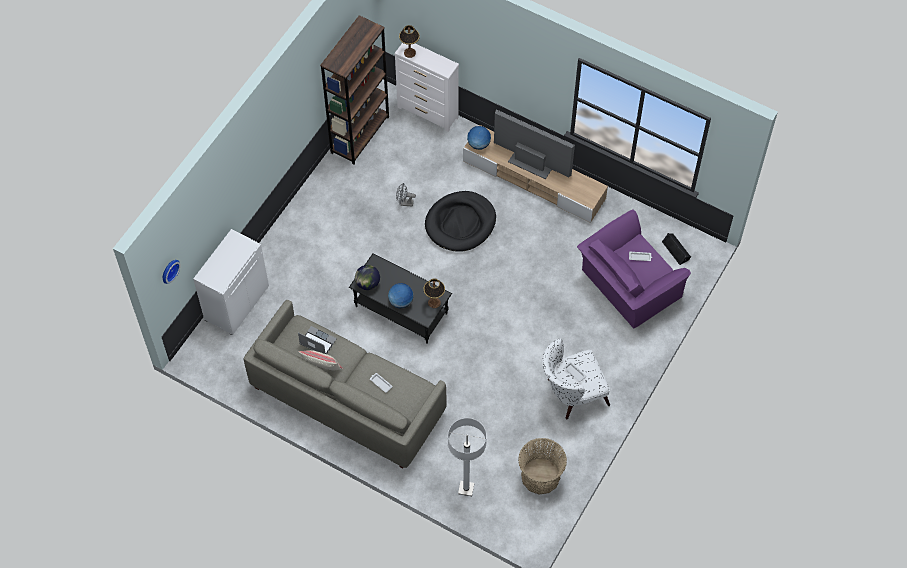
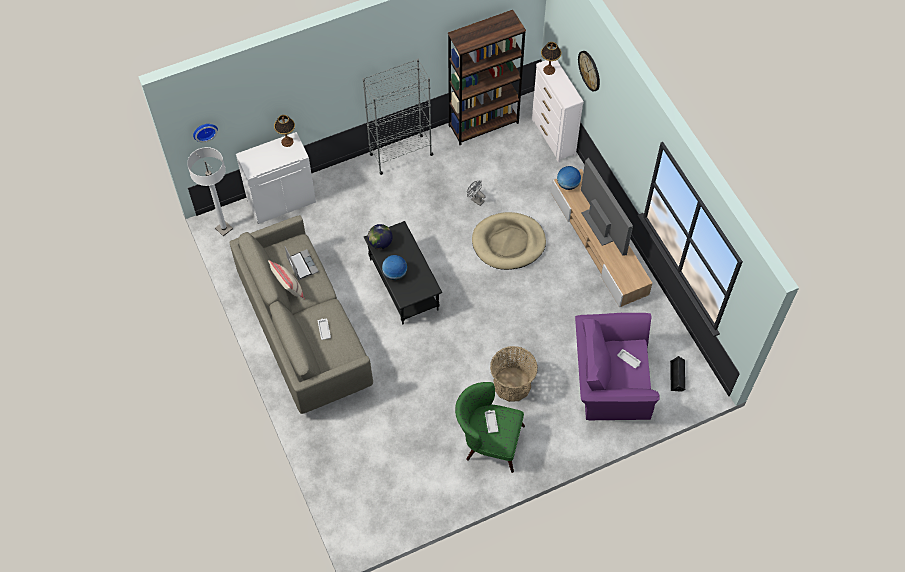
camera: 35 degrees right, 0 degrees up
table lamp [424,278,445,308] -> table lamp moved to [274,115,295,147]
black dog bed [425,191,496,251] -> beige dog bed [472,212,546,270]
white floor lamp [448,418,487,496] -> white floor lamp moved to [187,147,233,236]
basket [518,438,567,494] -> basket moved to [490,346,538,402]
white armchair [542,338,610,419] -> green armchair [455,382,525,473]
none -> grey bookcase [363,58,433,175]
none -> wall clock [578,51,600,91]

